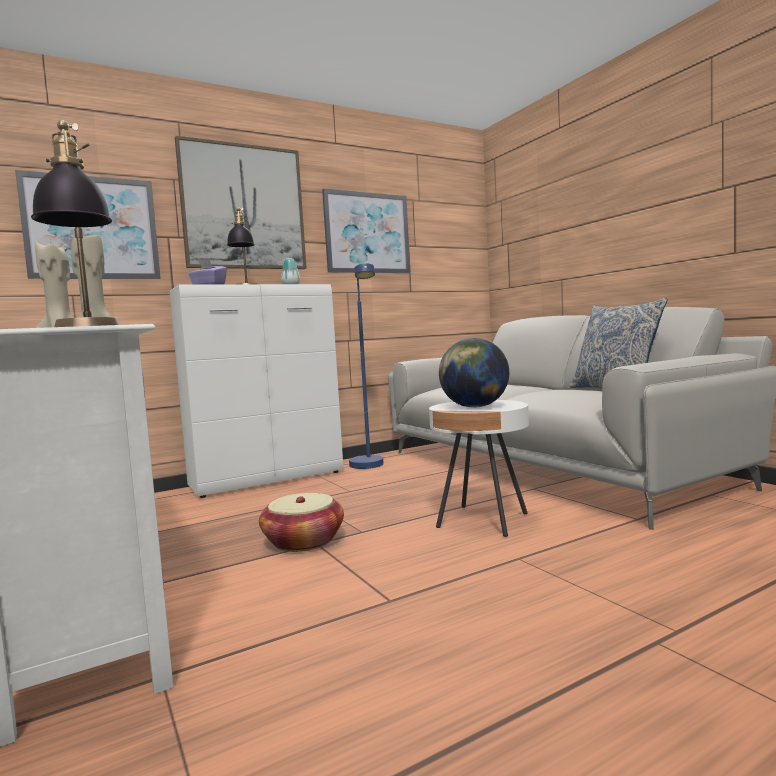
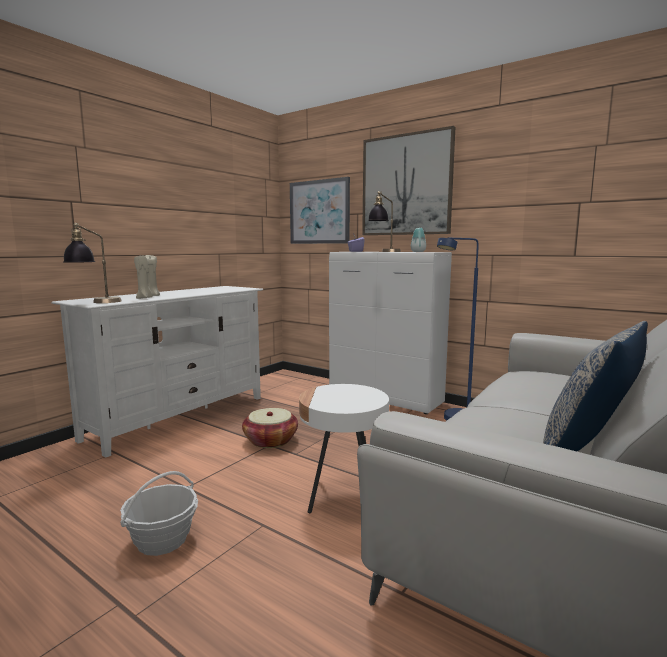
camera: 65 degrees right, 5 degrees up
picture [322,189,410,273] -> none
globe [439,338,509,408] -> none
none -> basket [120,471,198,556]

